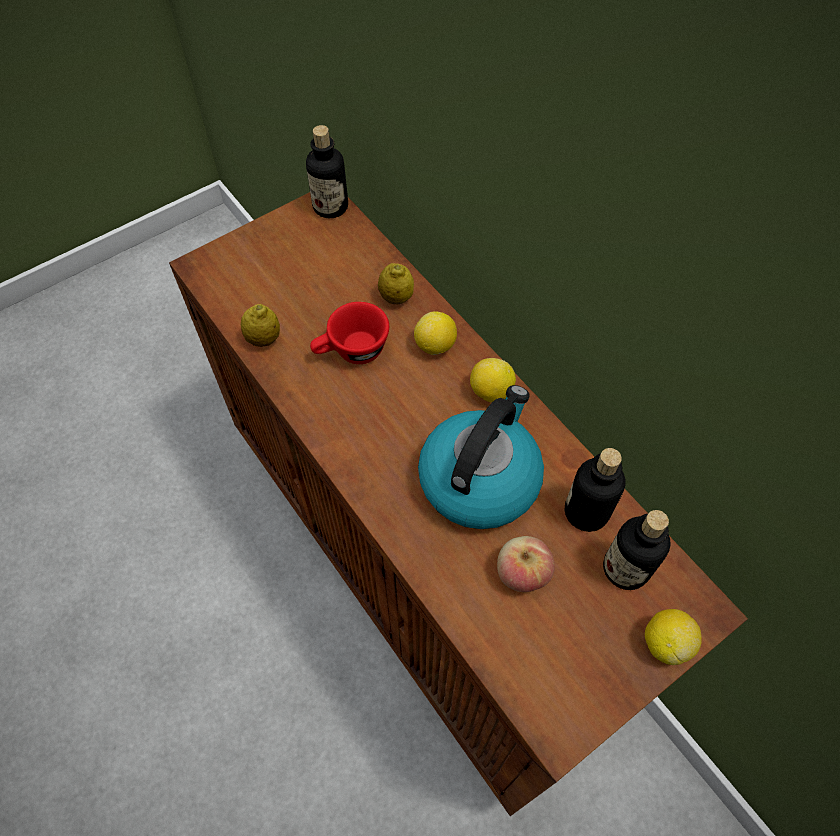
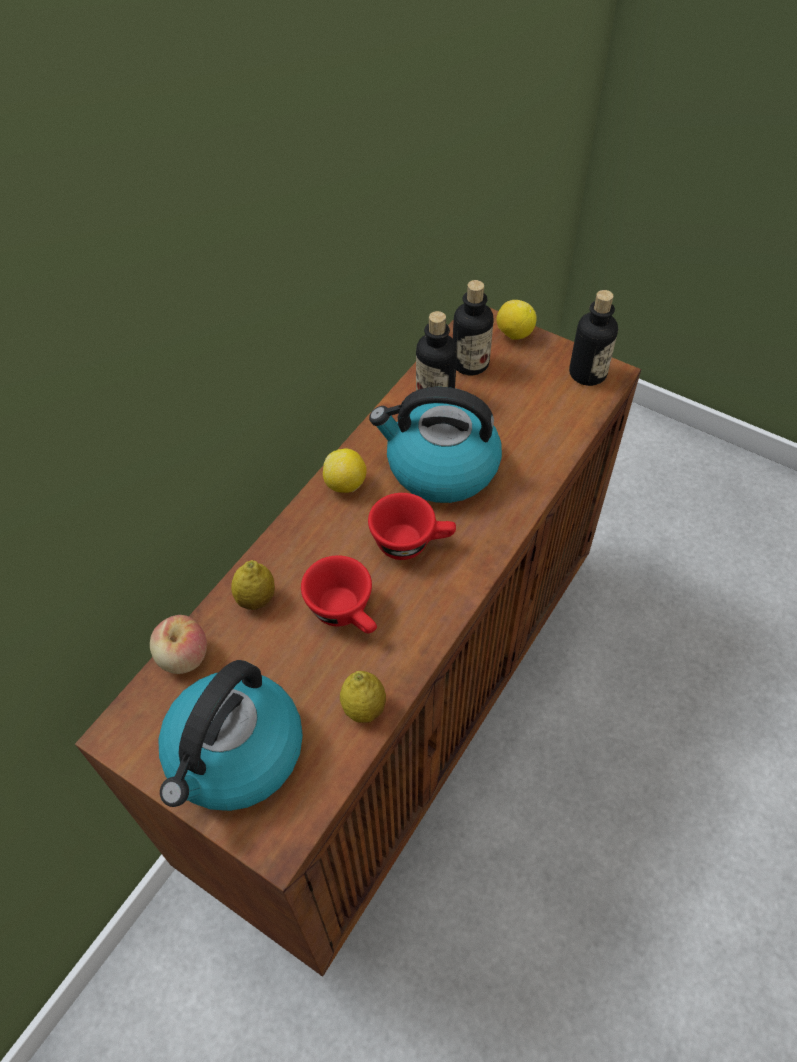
camera: 110 degrees left, 5 degrees down
bottle [306,125,348,218] -> bottle moved to [569,290,618,386]
lemon [414,311,457,355] -> none
apple [497,536,555,592] -> apple moved to [150,615,207,674]
none -> kettle [158,660,303,811]
none -> red cup [368,493,456,560]

